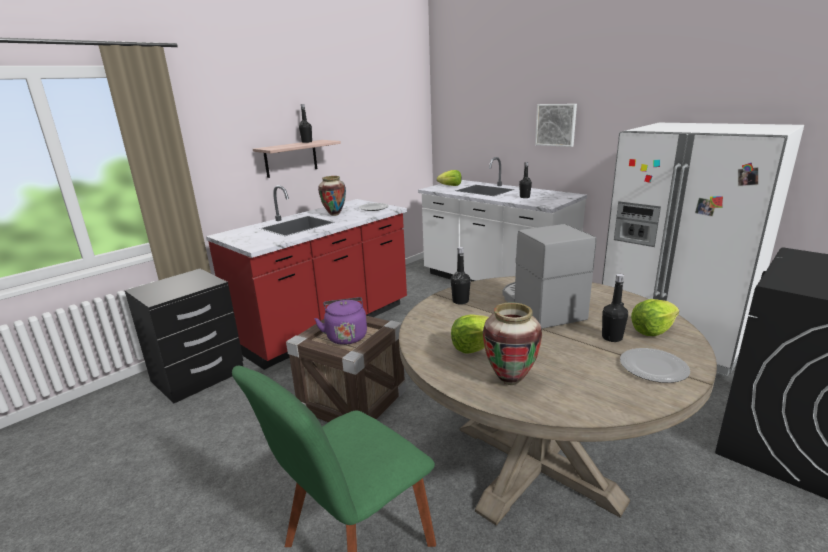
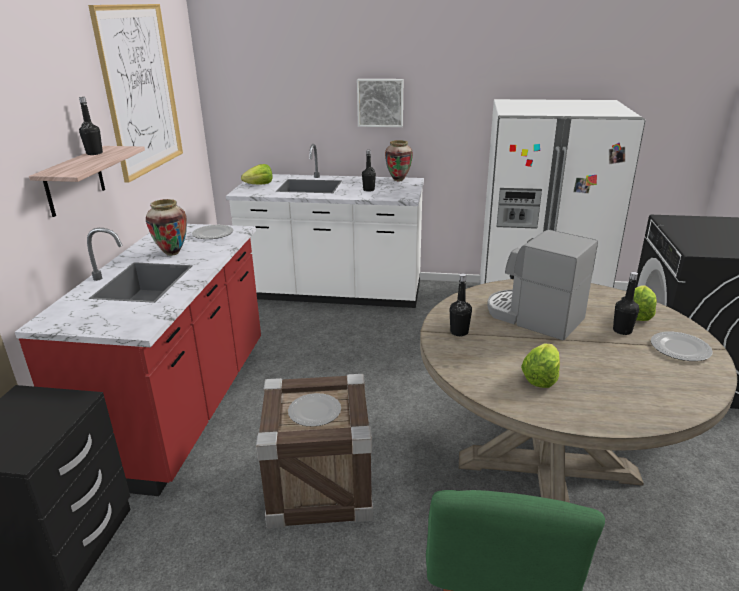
camera: 35 degrees left, 5 degrees up
purple kettle [314,297,367,345] -> plate [288,393,341,427]
vase [483,302,542,385] -> vase moved to [385,140,413,181]
none -> picture [88,4,183,183]

